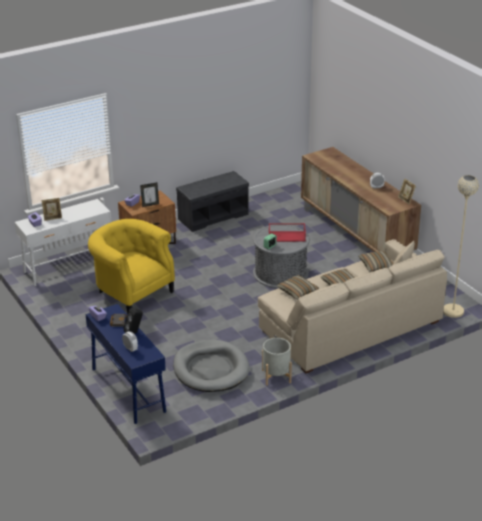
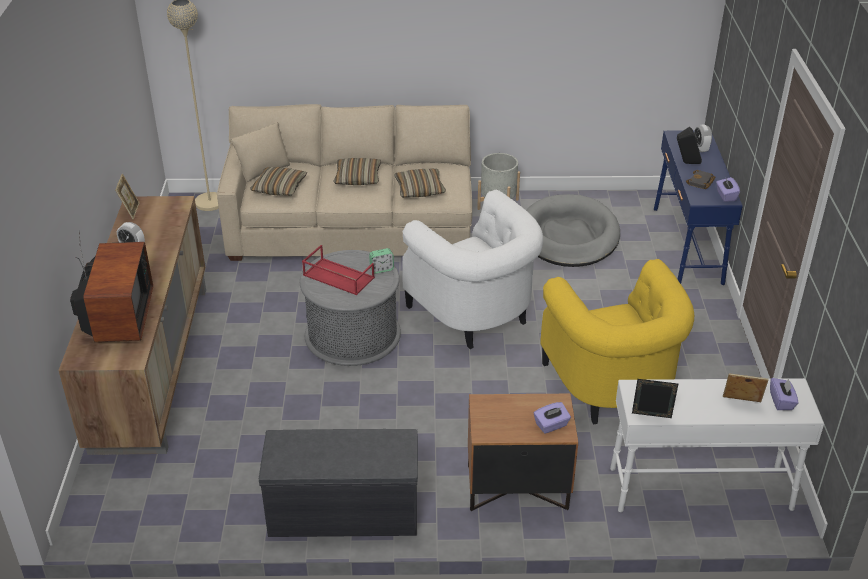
camera: 150 degrees left, 5 degrees up
picture frame [140,182,159,207] -> picture frame moved to [632,379,678,418]
none -> television [70,231,153,342]
none -> white armchair [402,190,543,349]

